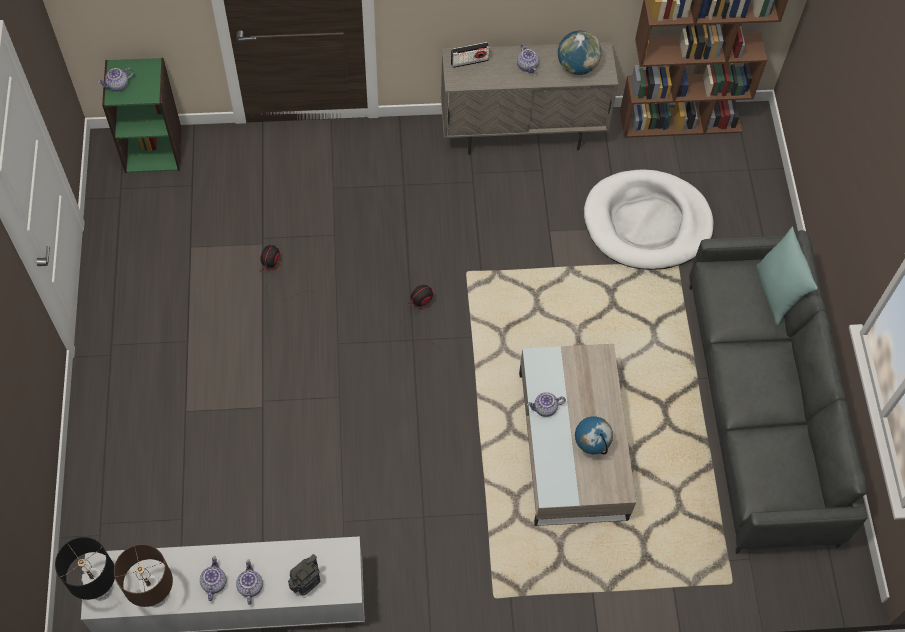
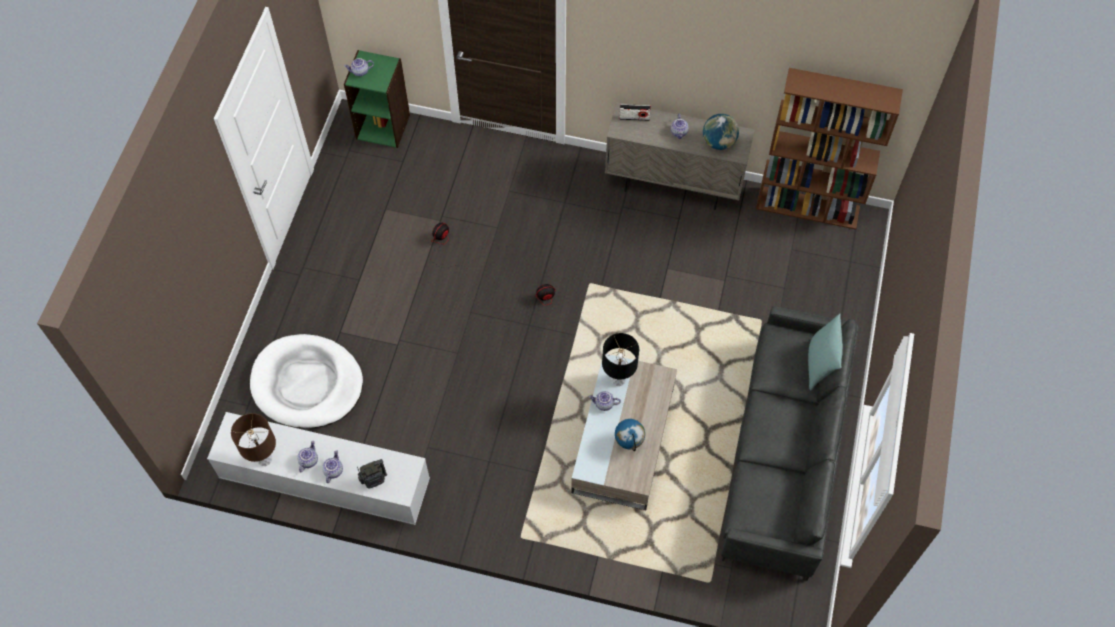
camera: 20 degrees right, 0 degrees up
black table lamp [55,537,115,601] -> black table lamp moved to [602,333,639,386]
white dog bed [584,169,713,270] -> white dog bed moved to [250,334,363,428]

